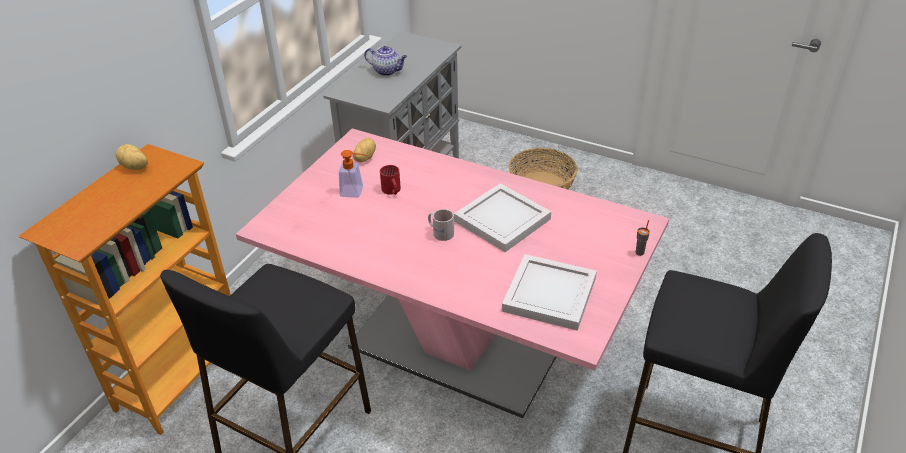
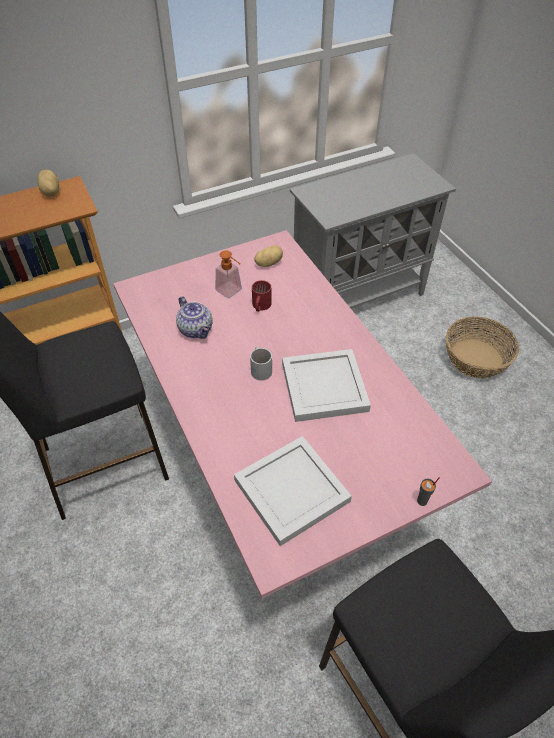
camera: 35 degrees right, 10 degrees up
teapot [364,46,407,76] -> teapot moved to [176,296,213,339]

